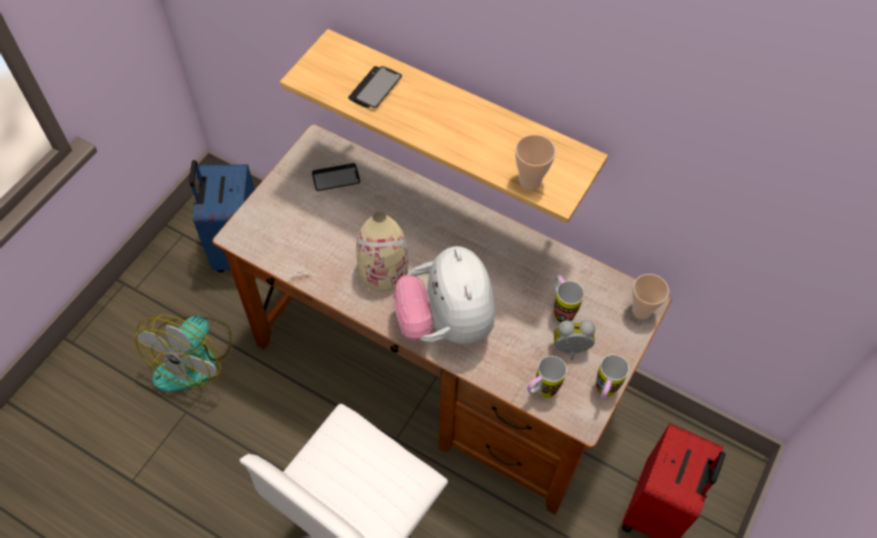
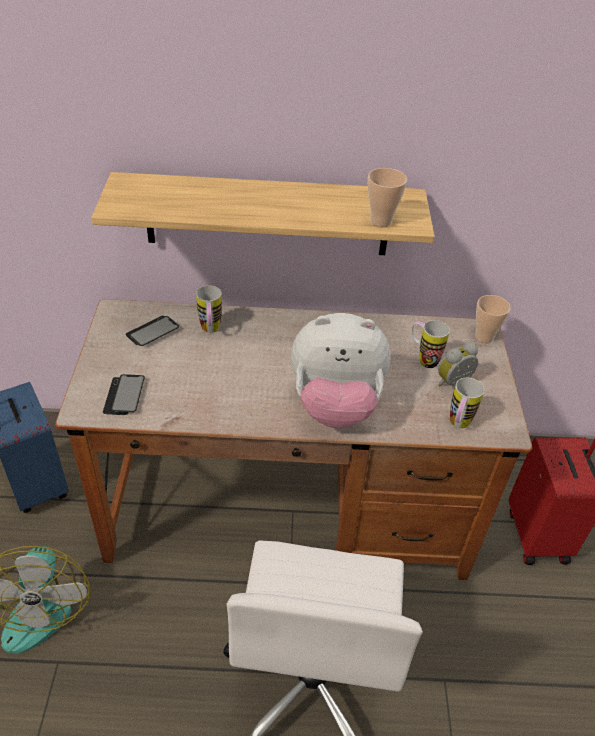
camera: 30 degrees left, 15 degrees down
phone [348,66,402,108] -> phone moved to [103,374,145,415]
beige vase [356,211,408,292] -> none
plush toy [393,246,495,344] -> plush toy turned 45 degrees counterclockwise [291,313,391,428]
mug [596,354,629,400] -> mug moved to [196,285,222,333]

